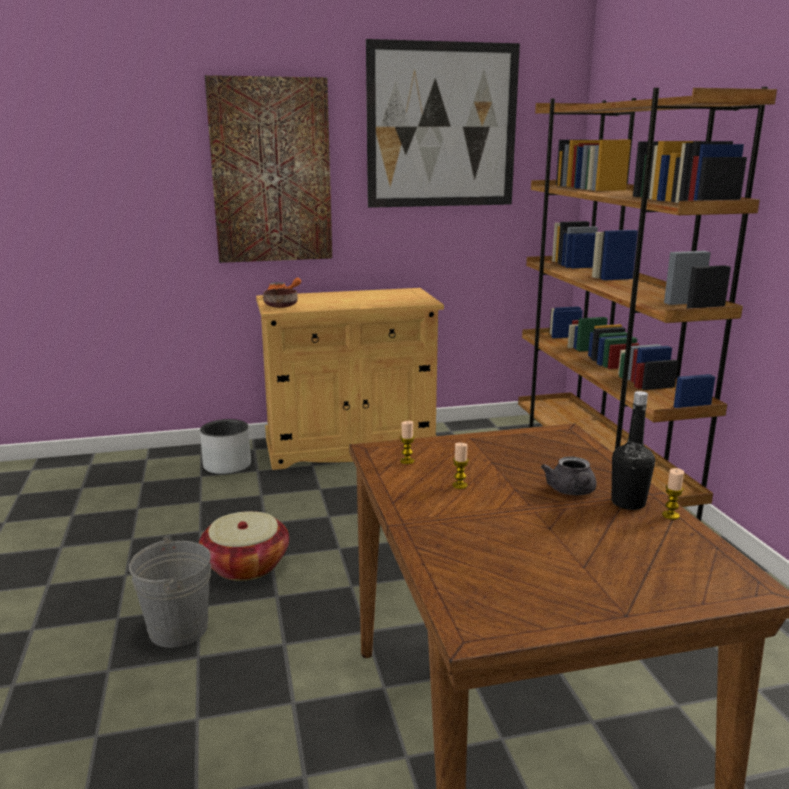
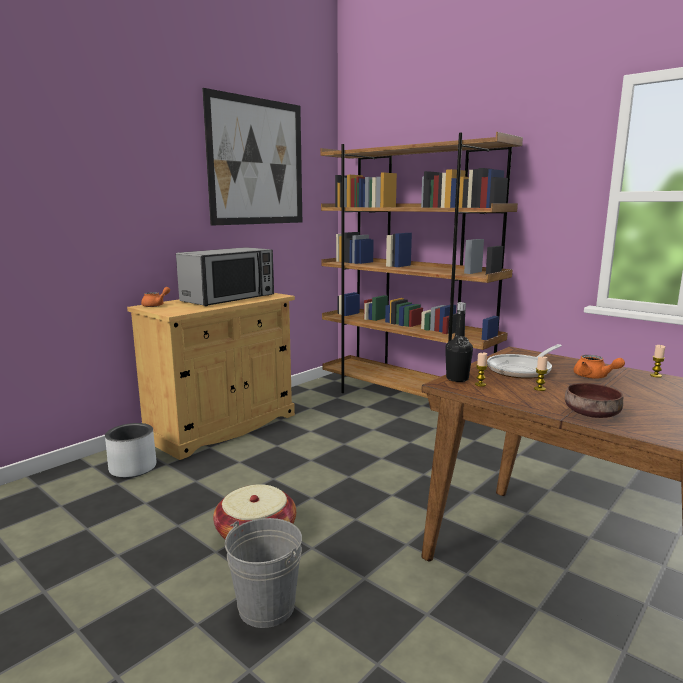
camera: 35 degrees left, 5 degrees down
picture [205,75,332,263] -> none
brown bowl [263,288,298,308] -> brown bowl moved to [565,383,623,418]
grey teapot [541,456,597,495] -> orange teapot [574,355,625,379]
black bottle [612,391,655,510] -> black bottle moved to [445,302,473,382]
none -> microwave [176,247,274,306]
none -> frying pan [487,344,562,379]

